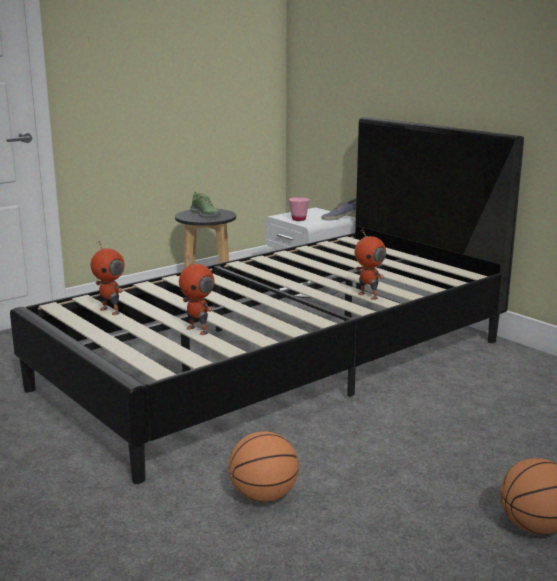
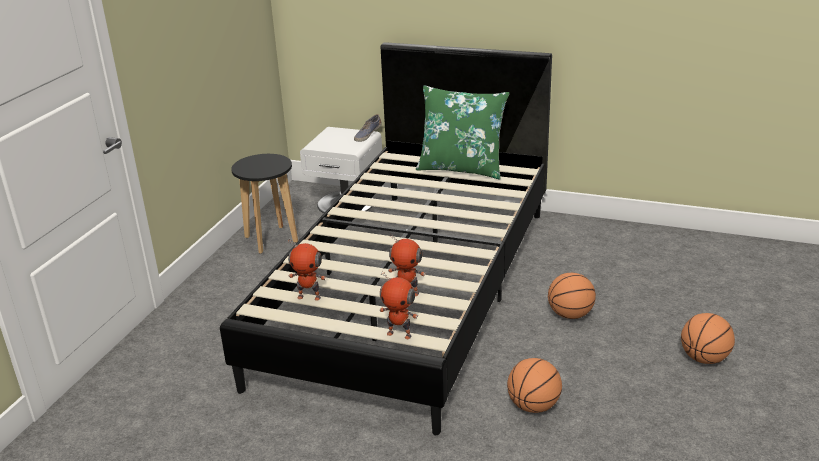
camera: 30 degrees left, 10 degrees up
shoe [190,192,221,218] -> none
pink cup [289,197,310,221] -> none
toy robot [355,229,386,300] -> toy robot moved to [379,271,418,339]
none -> green pillow [416,85,509,179]
none -> basketball [548,273,596,319]

